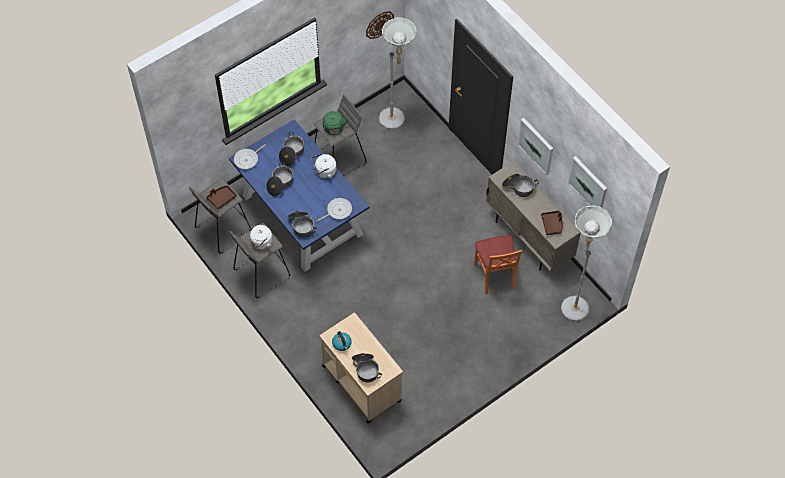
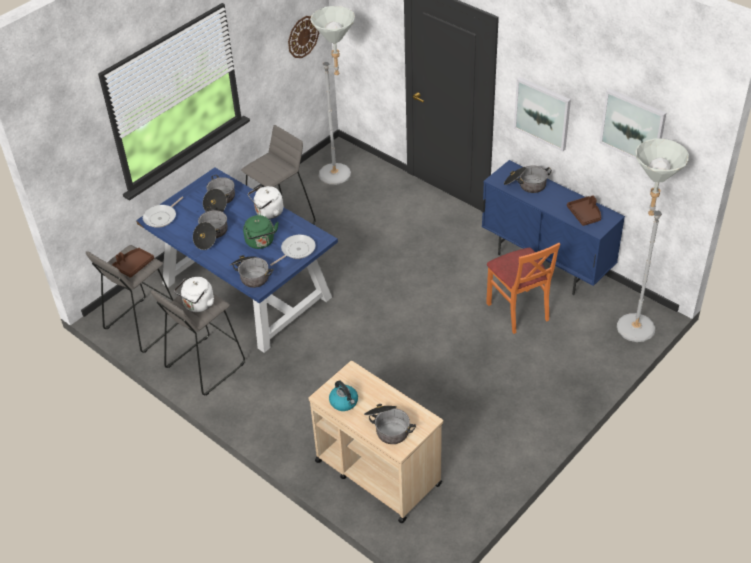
camera: 10 degrees left, 15 degrees down
green kettle [323,111,348,135] -> green kettle moved to [243,215,279,249]
beige cabinet [486,161,581,272] -> blue cabinet [482,160,625,295]

